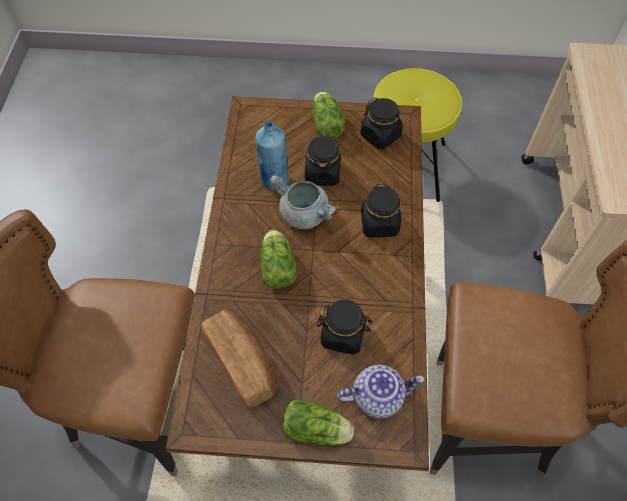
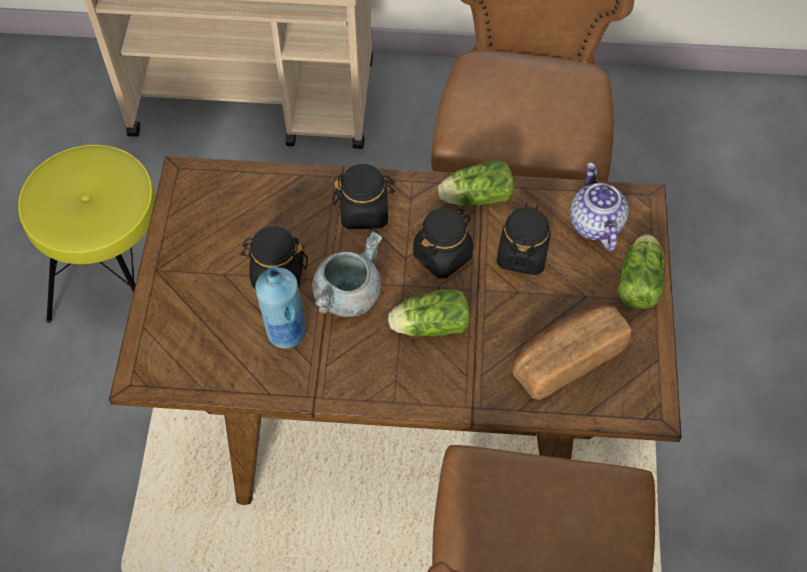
camera: 90 degrees left, 0 degrees up
lettuce [312,92,345,139] -> lettuce moved to [438,161,514,206]
black jar [361,97,403,149] -> black jar moved to [413,208,473,278]

